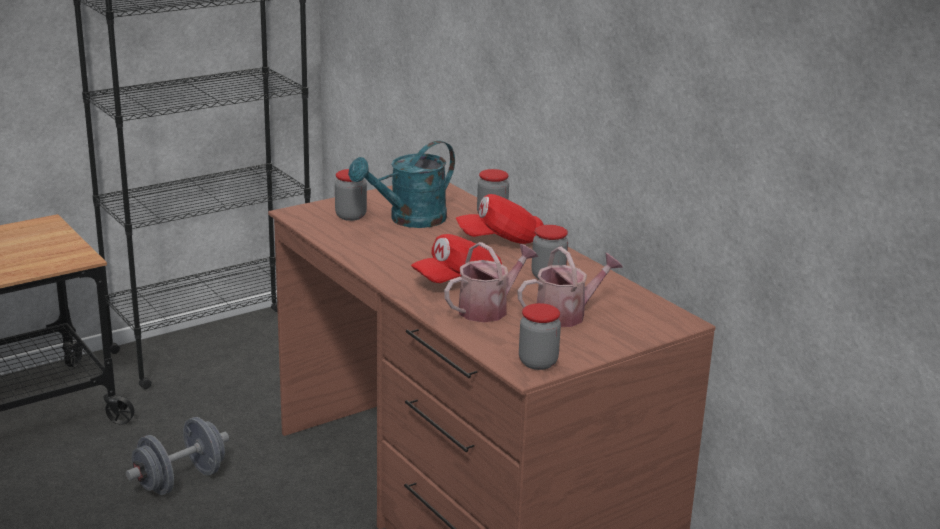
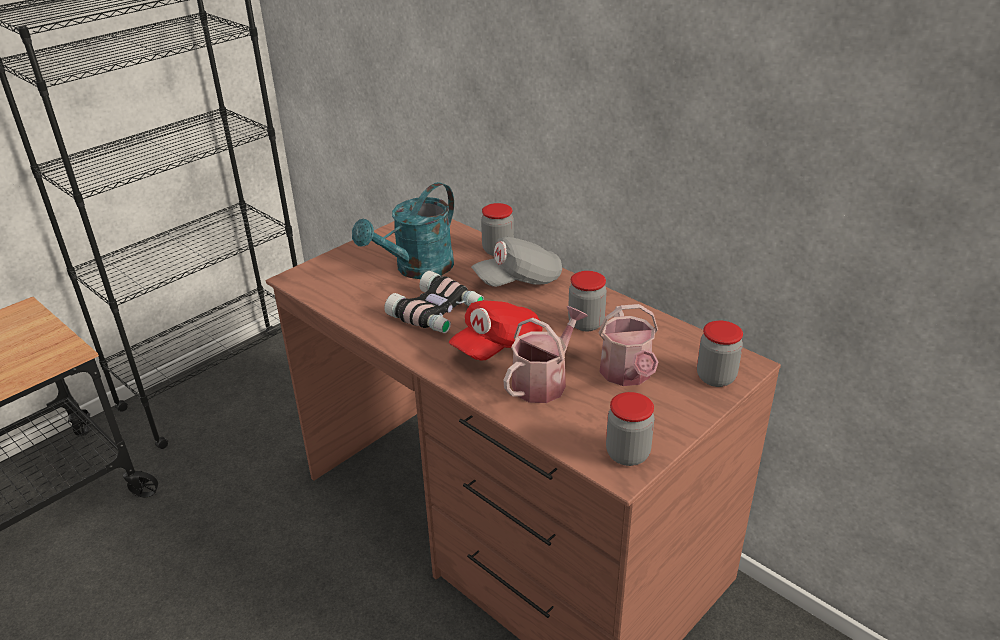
camera: 10 degrees left, 10 degrees up
grey dumbbell [126,417,229,495] -> none
jar [335,169,367,221] -> jar moved to [697,321,743,387]
red cap [456,194,544,244] -> grey cap [471,237,562,287]
watering can [518,247,623,327] -> watering can turned 120 degrees clockwise [599,304,658,386]
none -> binoculars [384,271,484,333]

